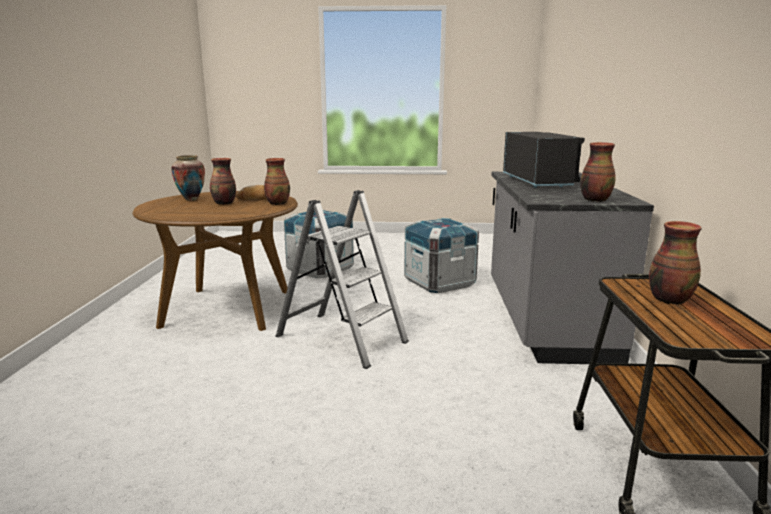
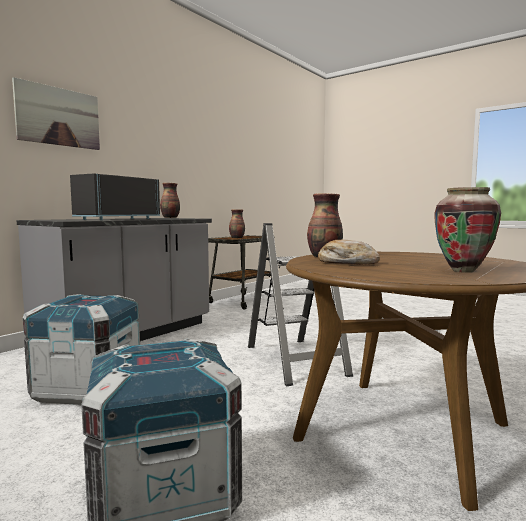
camera: 145 degrees left, 10 degrees down
vase [210,158,236,205] -> none
none -> picture [12,77,100,150]

